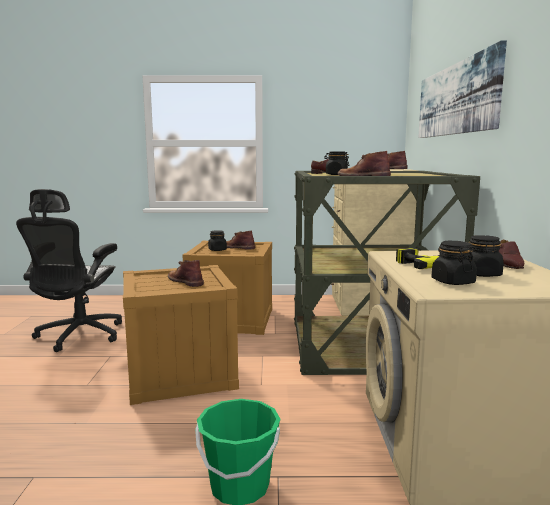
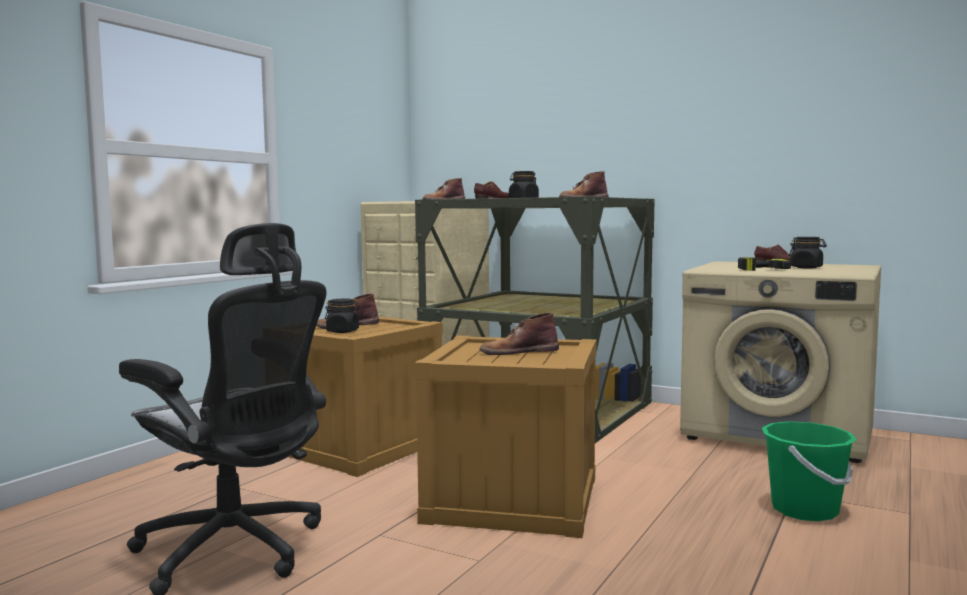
camera: 60 degrees left, 5 degrees down
picture [418,41,507,138] -> none
black jar [432,241,477,285] -> none

